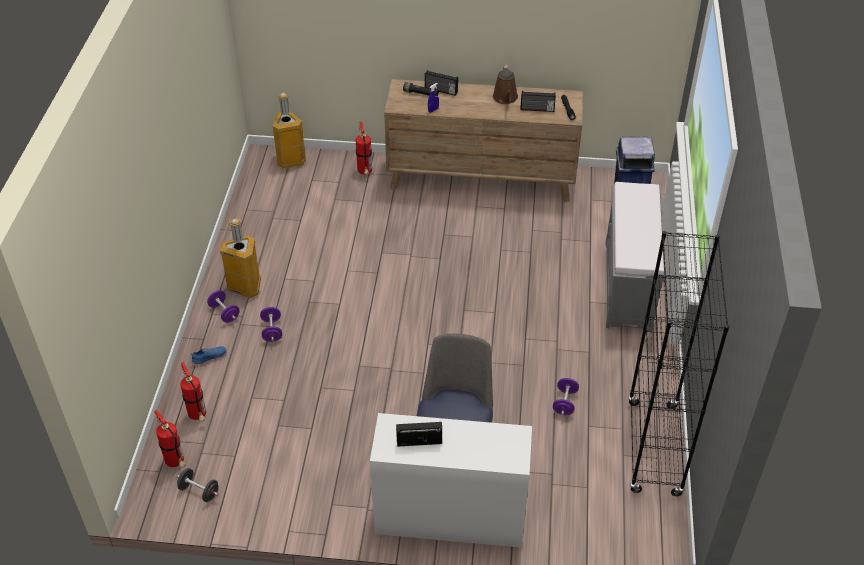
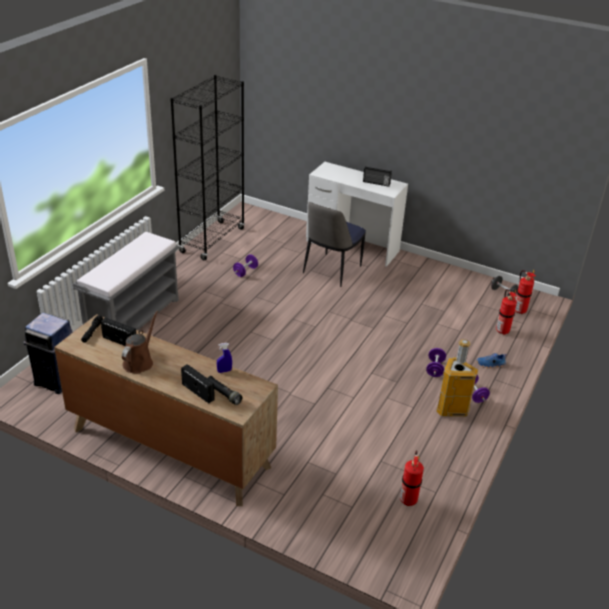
camera: 160 degrees left, 10 degrees down
trash can [273,92,306,169] -> none
fire extinguisher [356,122,372,175] -> fire extinguisher moved to [400,451,424,506]

